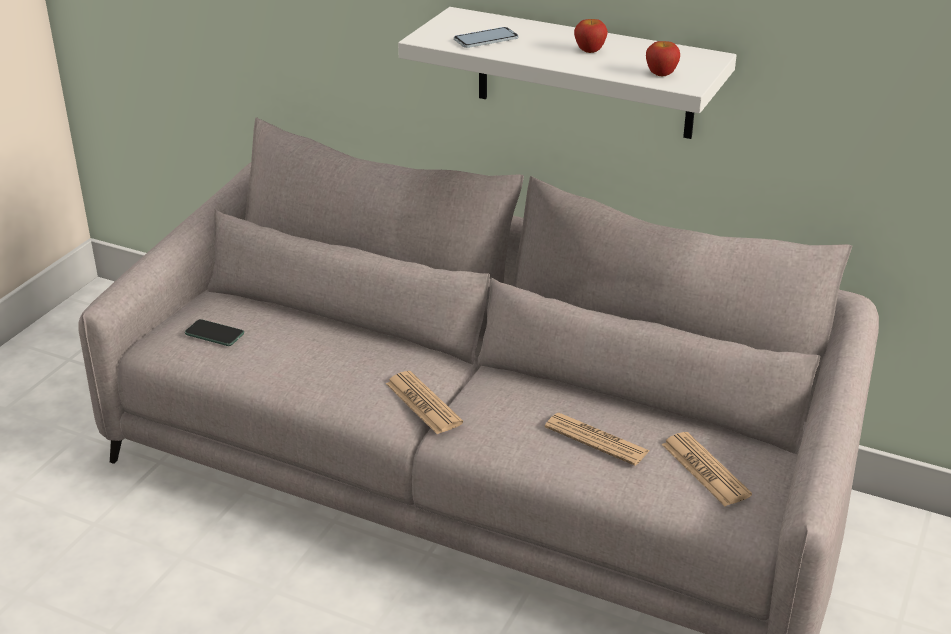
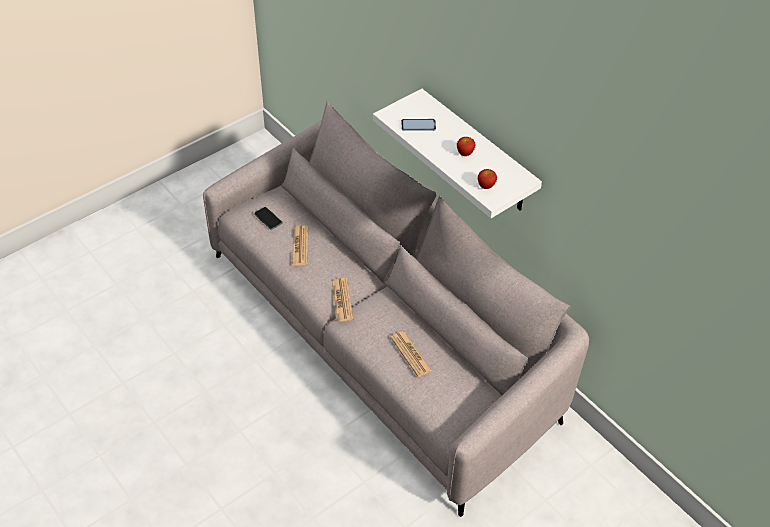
camera: 25 degrees right, 15 degrees up
newspaper [662,432,752,506] -> newspaper moved to [292,225,308,266]

